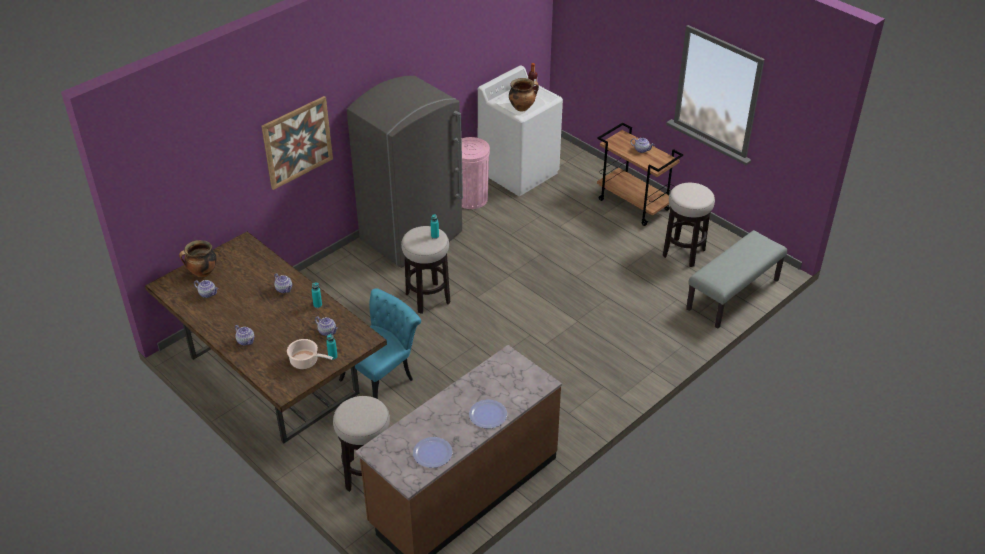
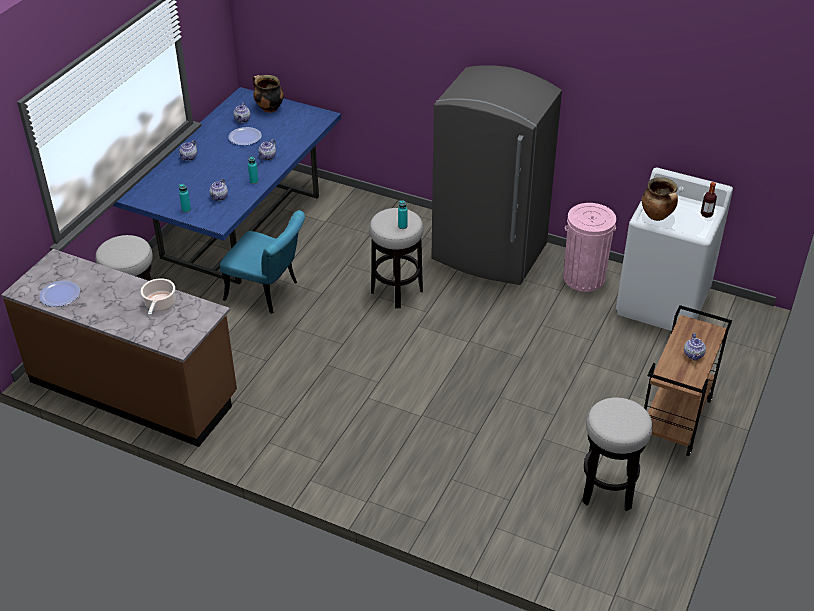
camera: 70 degrees right, 0 degrees up
brown dining table [145,232,387,443] -> blue dining table [113,87,341,285]
picture [261,96,333,190] -> none
cooking pot [287,339,333,369] -> cooking pot moved to [141,278,176,315]
plate [469,400,507,429] -> plate moved to [229,127,262,145]
grey bench [686,230,787,329] -> none

